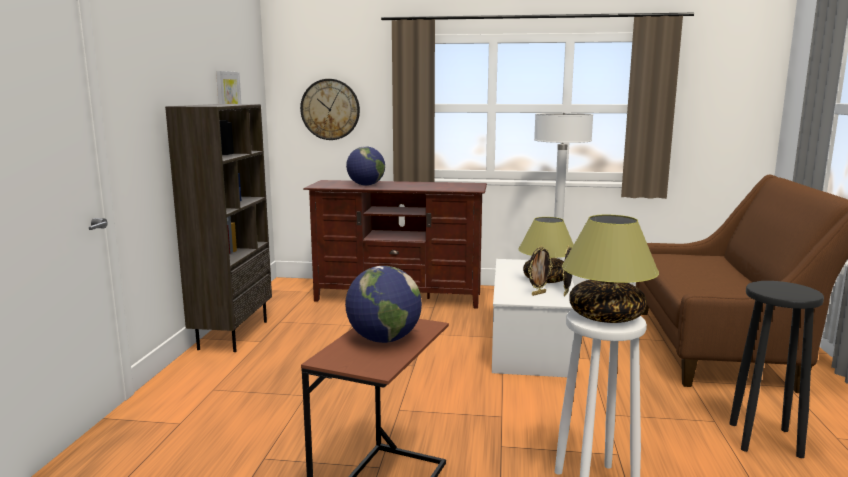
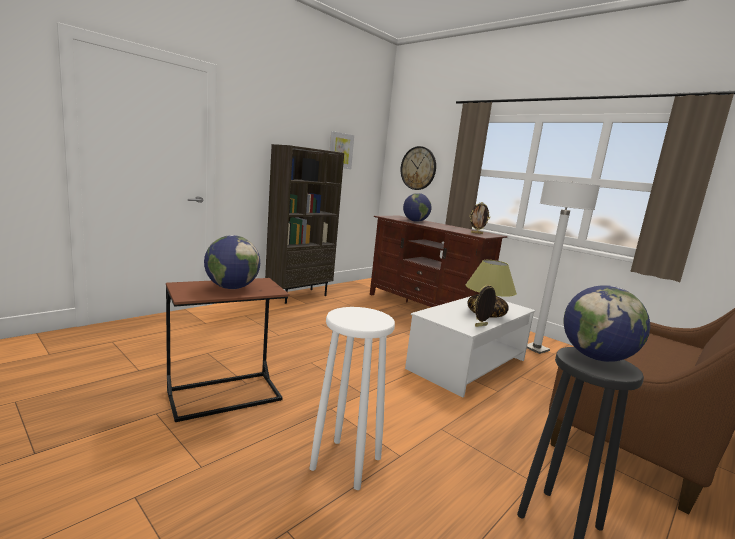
camera: 35 degrees right, 0 degrees up
picture frame [528,246,553,296] -> picture frame moved to [469,202,490,234]
table lamp [562,214,659,323] -> none
none -> globe [563,285,650,362]

